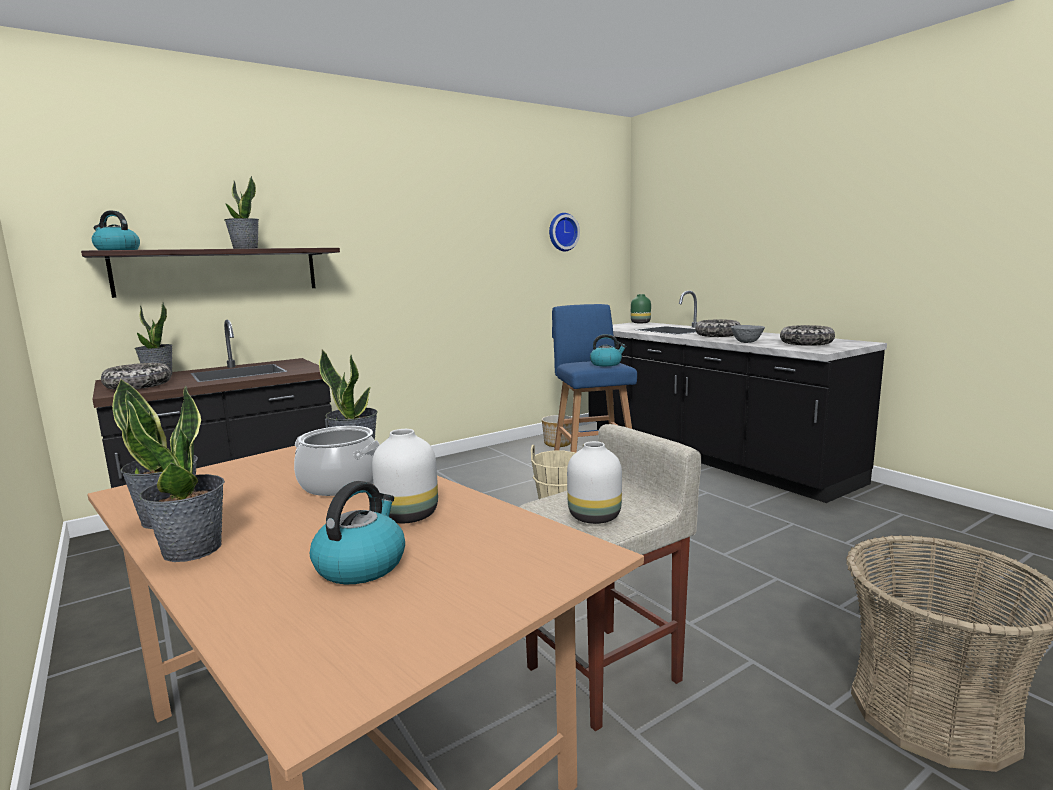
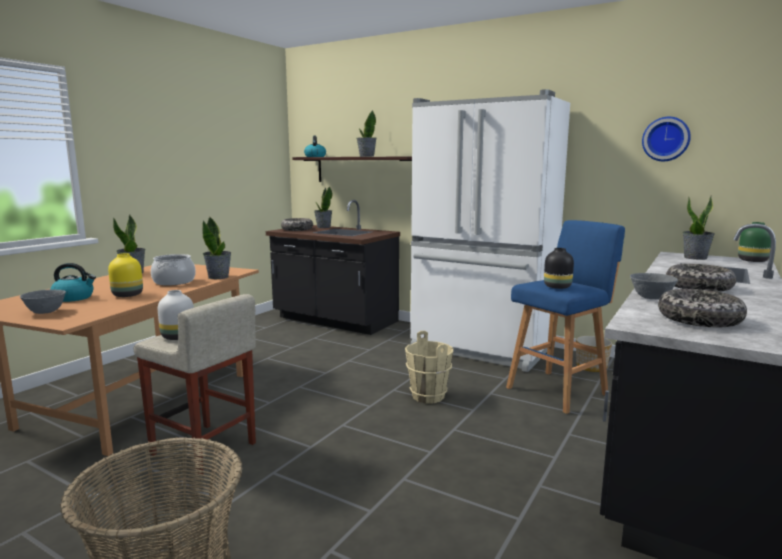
camera: 65 degrees right, 0 degrees up
potted plant [127,385,225,562] -> potted plant moved to [683,195,715,260]
white vase [372,429,438,523] -> yellow vase [108,253,143,297]
kettle [590,334,627,366] -> black vase [544,248,574,289]
none -> grey bowl [20,289,66,314]
none -> white fridge [410,89,570,372]

